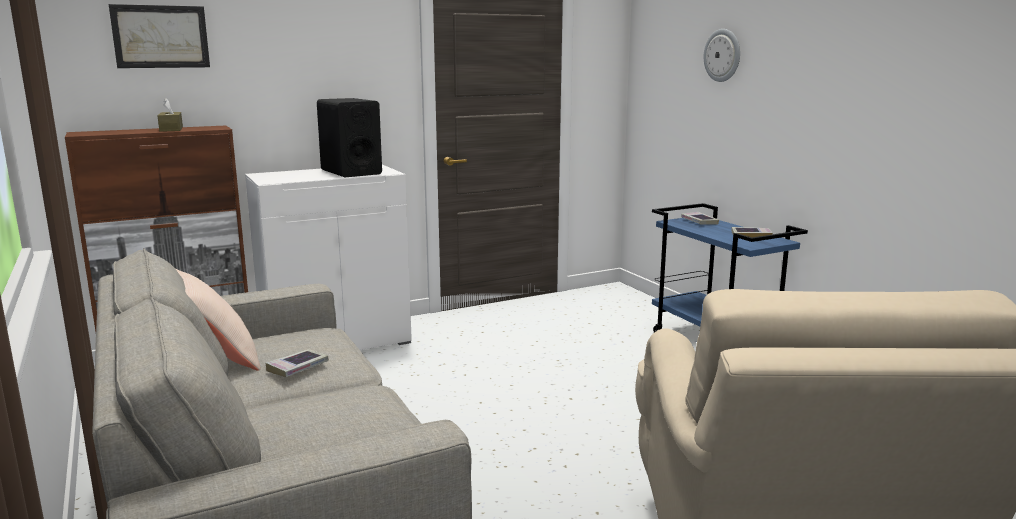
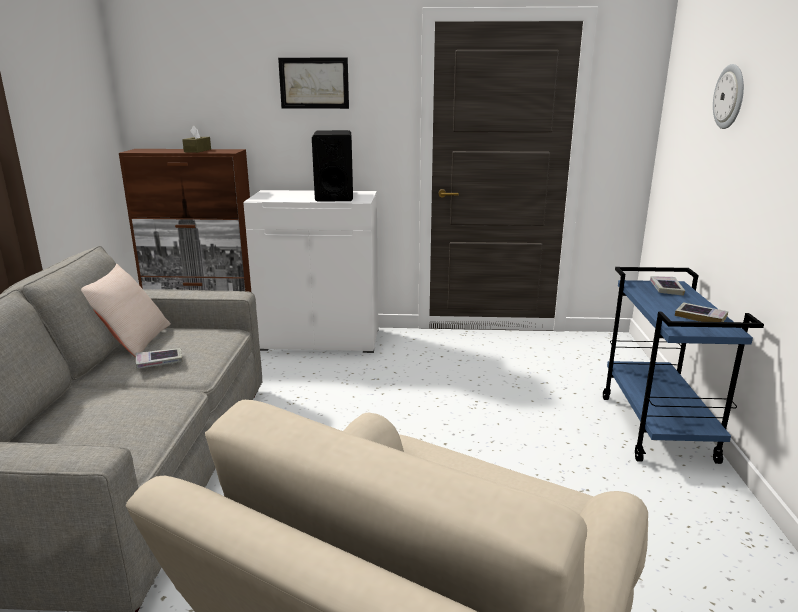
camera: 30 degrees right, 5 degrees up
picture [109,4,210,68] -> picture moved to [278,58,349,109]

